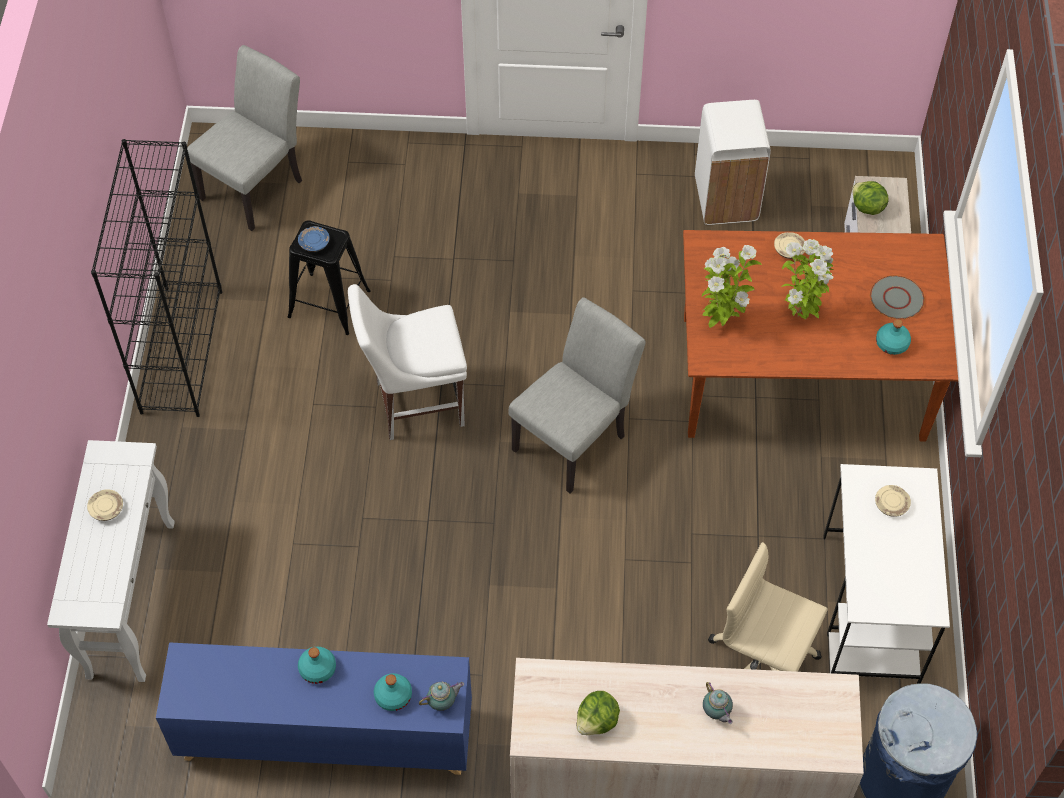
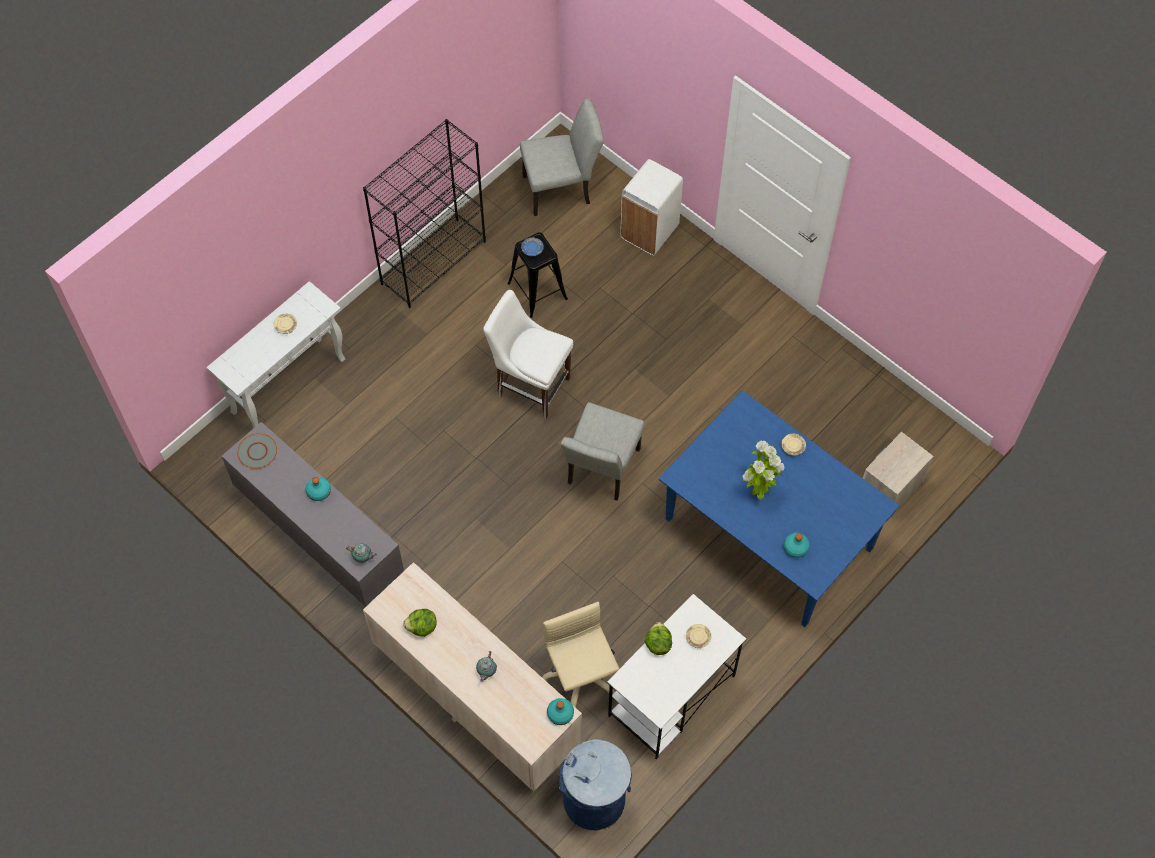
camera: 40 degrees right, 5 degrees up
blue cabinet [156,642,472,775] -> grey cabinet [222,422,404,607]
turquoise bottle [374,673,412,711] -> turquoise bottle moved to [547,698,574,725]
grey chair [509,297,646,493] -> grey chair turned 120 degrees clockwise [560,402,644,501]
brown dining table [683,230,958,442] -> blue dining table [659,390,899,627]
white trash can [695,100,771,225] -> white trash can moved to [620,159,683,256]
potted plant [702,245,762,328] -> none
lettuce [852,181,889,215] -> lettuce moved to [644,622,672,655]
grey plate [870,275,925,319] -> grey plate moved to [237,433,277,469]

